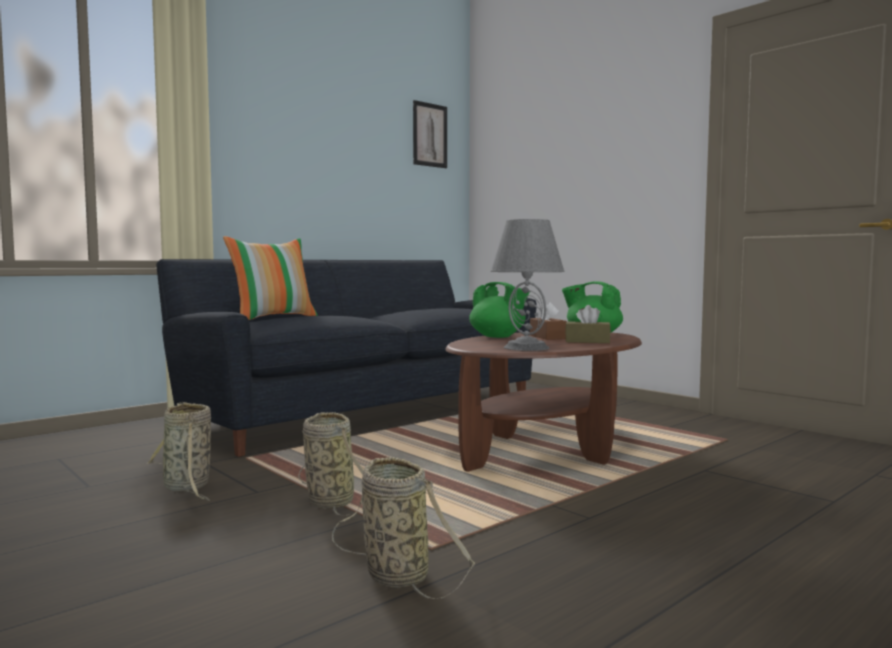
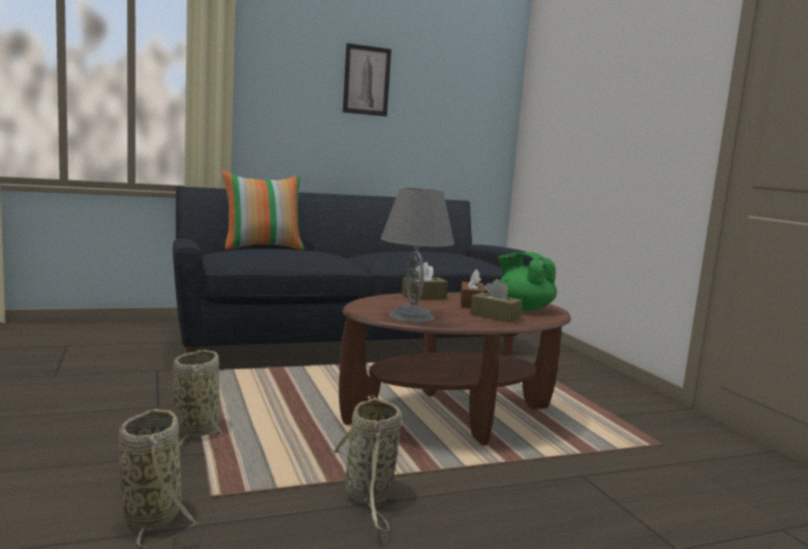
camera: 20 degrees right, 5 degrees up
basket [146,401,211,501] -> basket moved to [331,395,402,531]
picture [413,100,447,168] -> picture moved to [343,43,391,117]
green teapot [469,282,529,338] -> brown tissue box [402,262,448,300]

